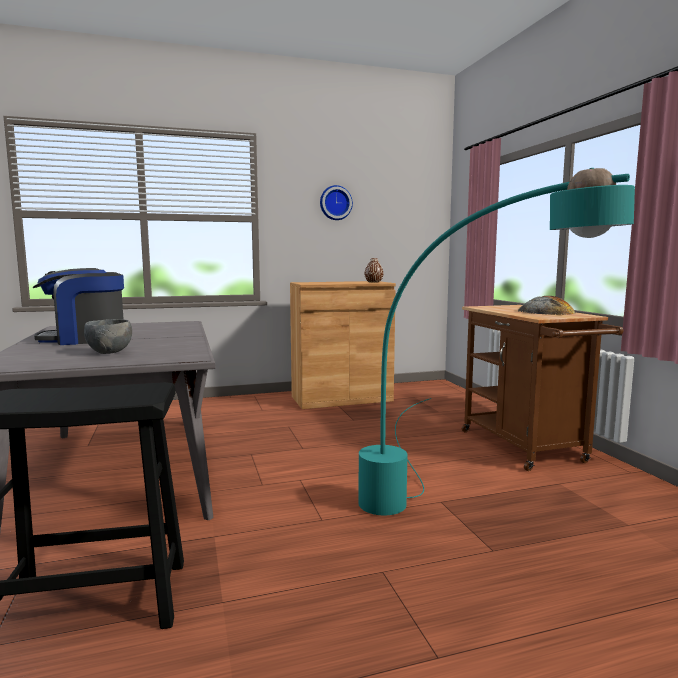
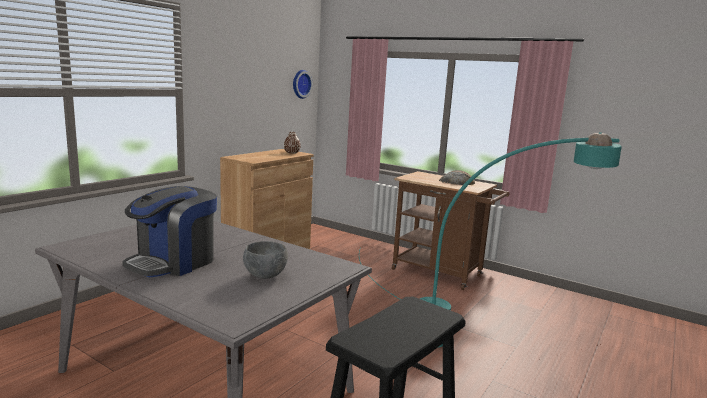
camera: 40 degrees left, 5 degrees up
wall clock [320,185,353,220] -> wall clock moved to [293,70,313,99]

